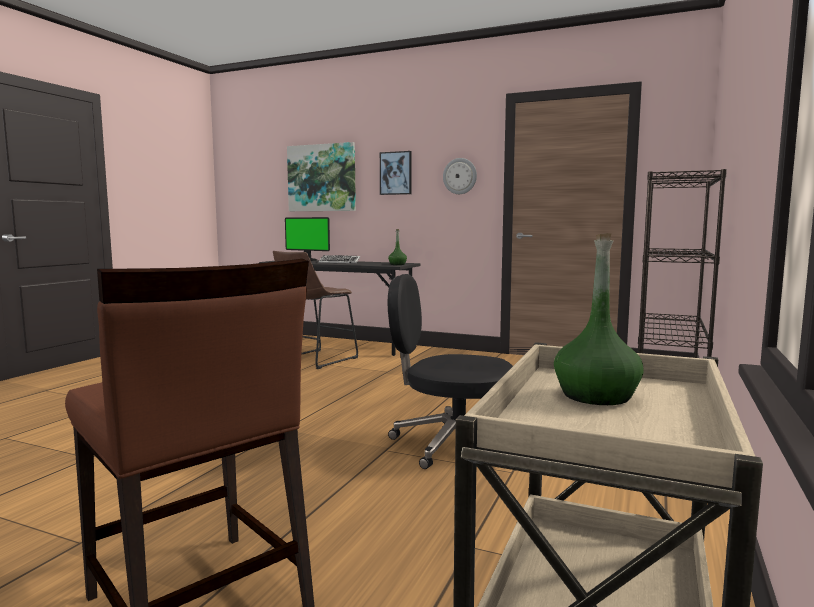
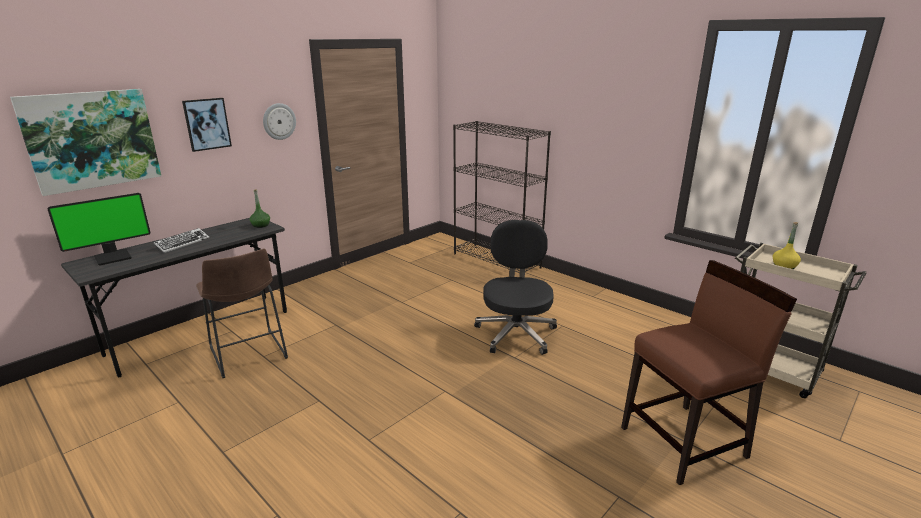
camera: 70 degrees left, 15 degrees up
black office chair [388,274,513,469] -> black office chair turned 150 degrees clockwise [474,220,557,355]
green bottle [554,233,644,405] -> yellow bottle [773,222,801,269]

